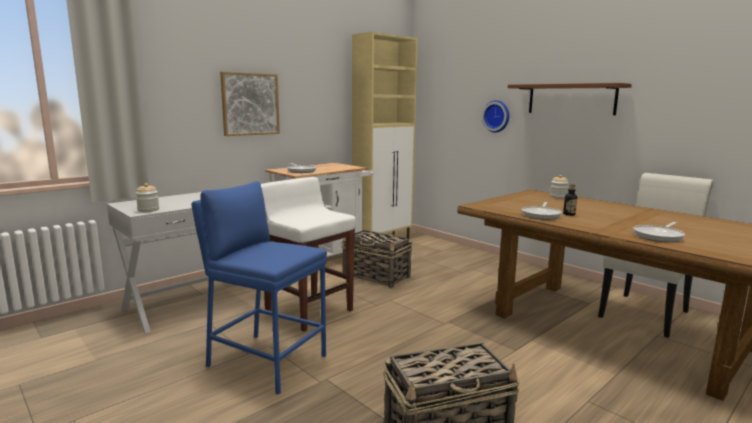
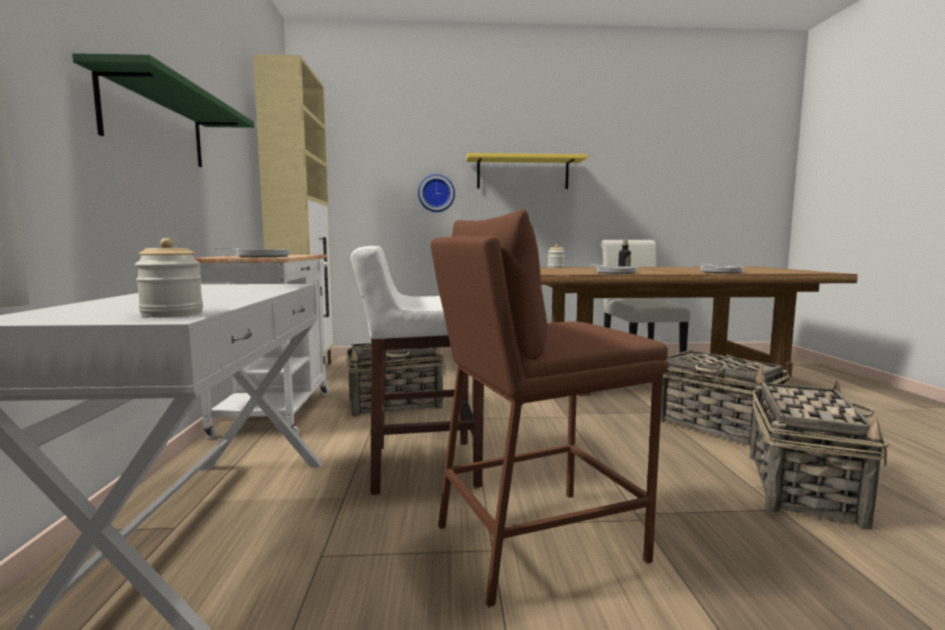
camera: 50 degrees left, 5 degrees down
blue stool [191,181,327,395] -> brown stool [431,209,668,607]
picture [220,72,280,136] -> green shelf [72,53,254,167]
brown shelf [508,83,632,115] -> yellow shelf [466,153,588,189]
none -> basket [660,350,789,446]

